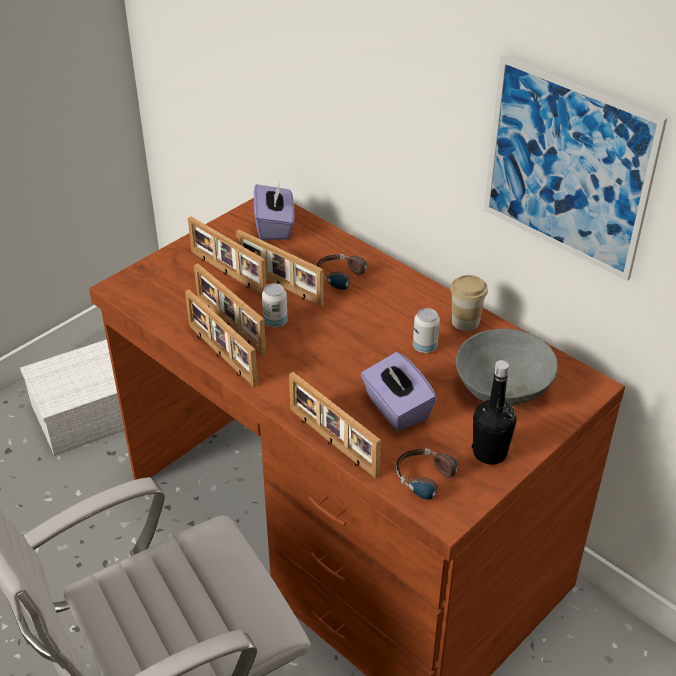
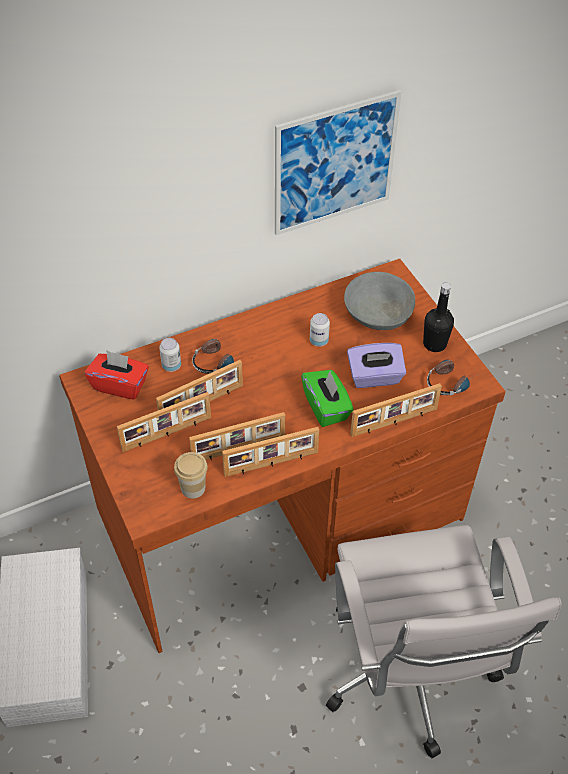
camera: 70 degrees left, 10 degrees up
purple tissue box [254,182,294,240] -> red tissue box [85,350,149,399]
can [262,283,288,328] -> can moved to [159,338,181,372]
cup [450,275,488,331] -> cup moved to [174,452,208,498]
none -> green tissue box [301,370,354,427]

